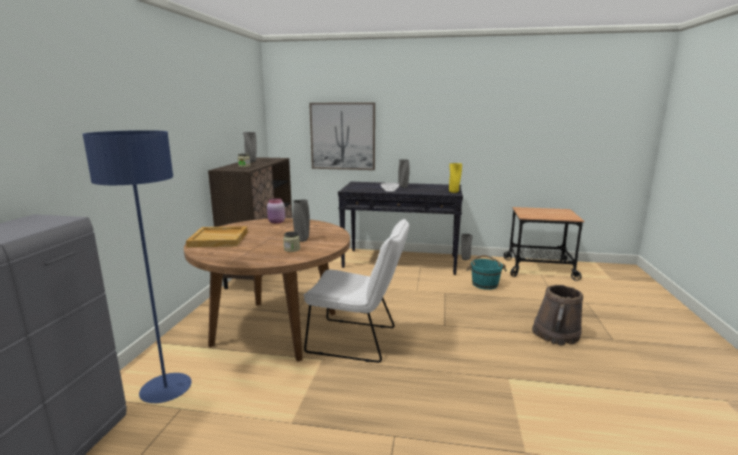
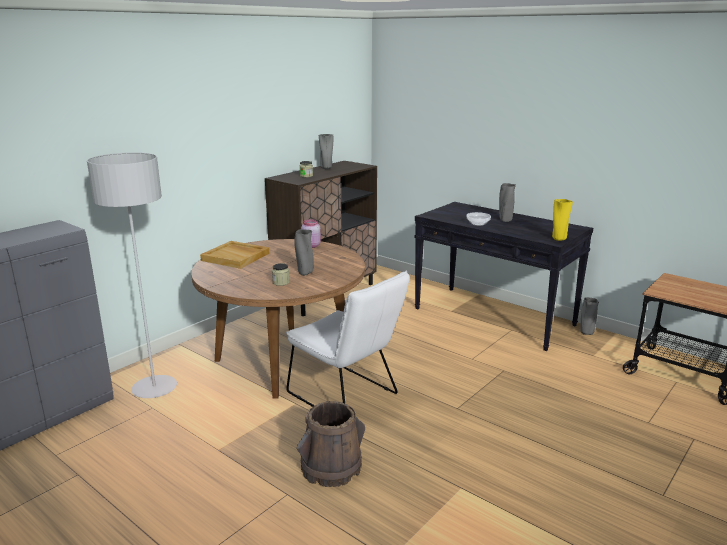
camera: 30 degrees right, 5 degrees up
blue floor lamp [83,130,192,403] -> grey floor lamp [87,152,177,398]
picture [309,103,375,170] -> none
turquoise bucket [466,255,507,290] -> none
brown bucket [532,285,583,346] -> brown bucket moved to [297,401,365,487]

